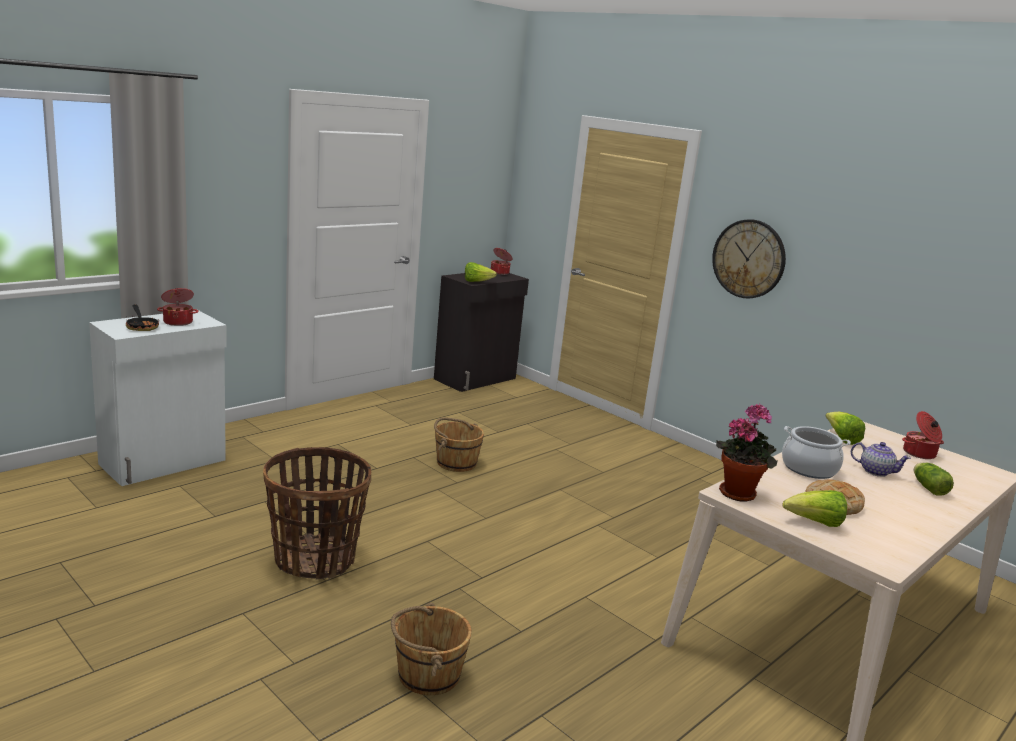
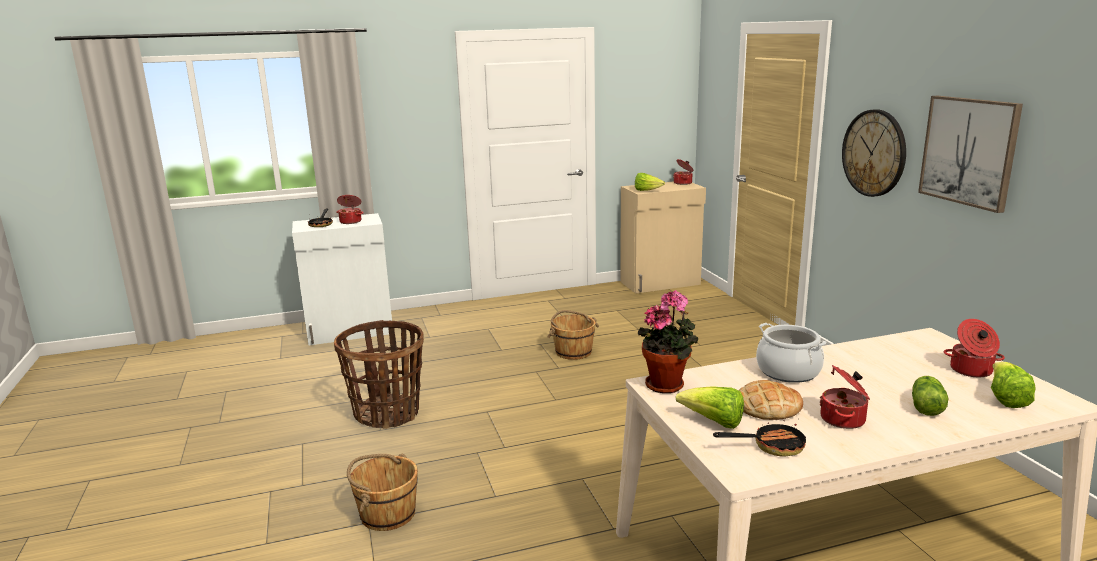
camera: 30 degrees right, 0 degrees up
black cabinet [434,273,529,392] -> beige cabinet [620,181,706,293]
lettuce [826,412,865,445] -> lettuce moved to [991,362,1036,408]
teapot [851,442,911,477] -> none
none -> frying pan [713,420,806,457]
none -> cooking pot [820,365,870,429]
none -> picture [918,96,1023,213]

